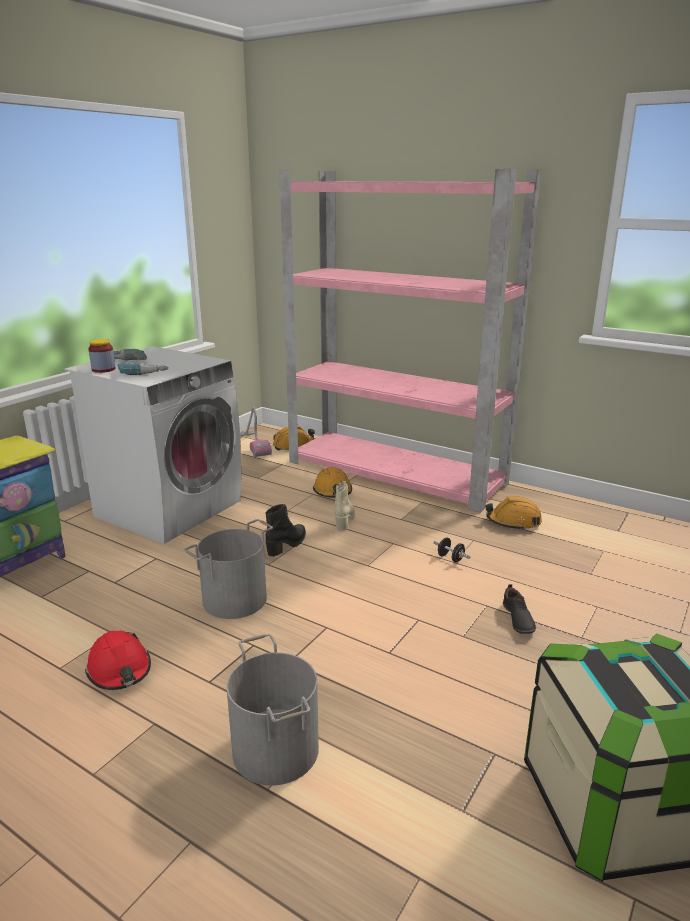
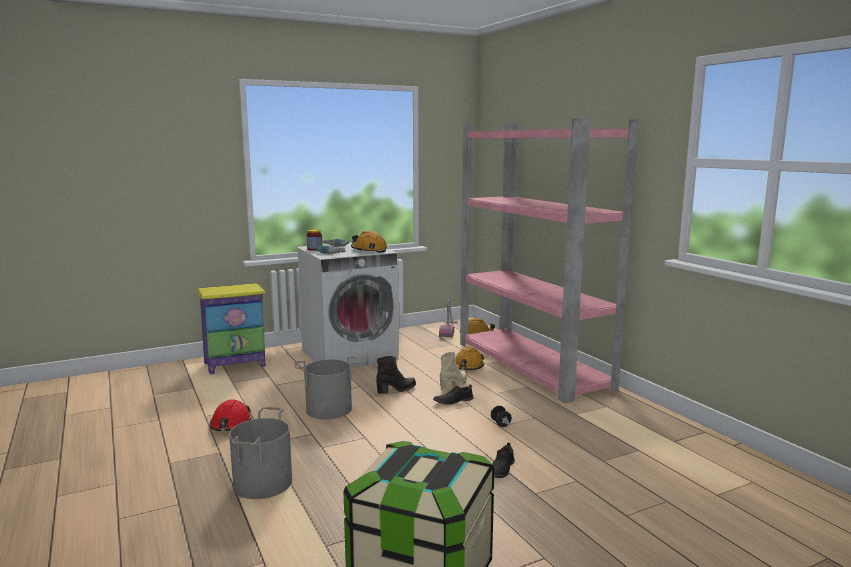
camera: 30 degrees right, 10 degrees down
orange hard hat [485,496,542,531] -> orange hard hat moved to [351,231,387,253]
none -> black shoe [433,384,474,405]

